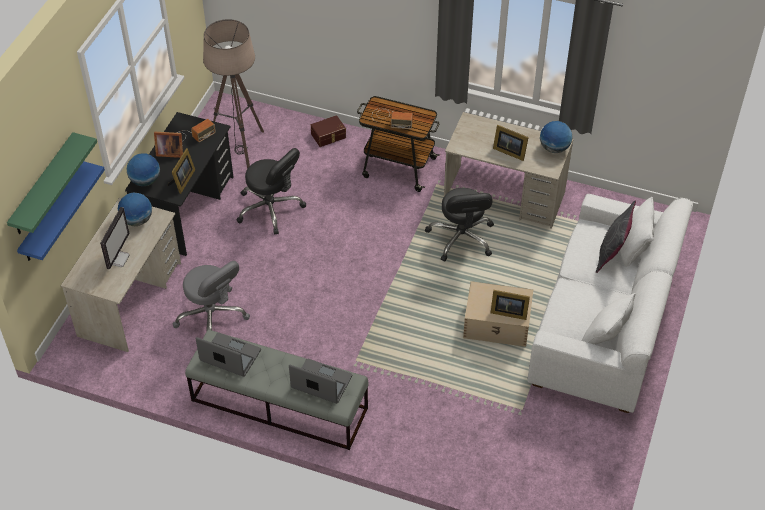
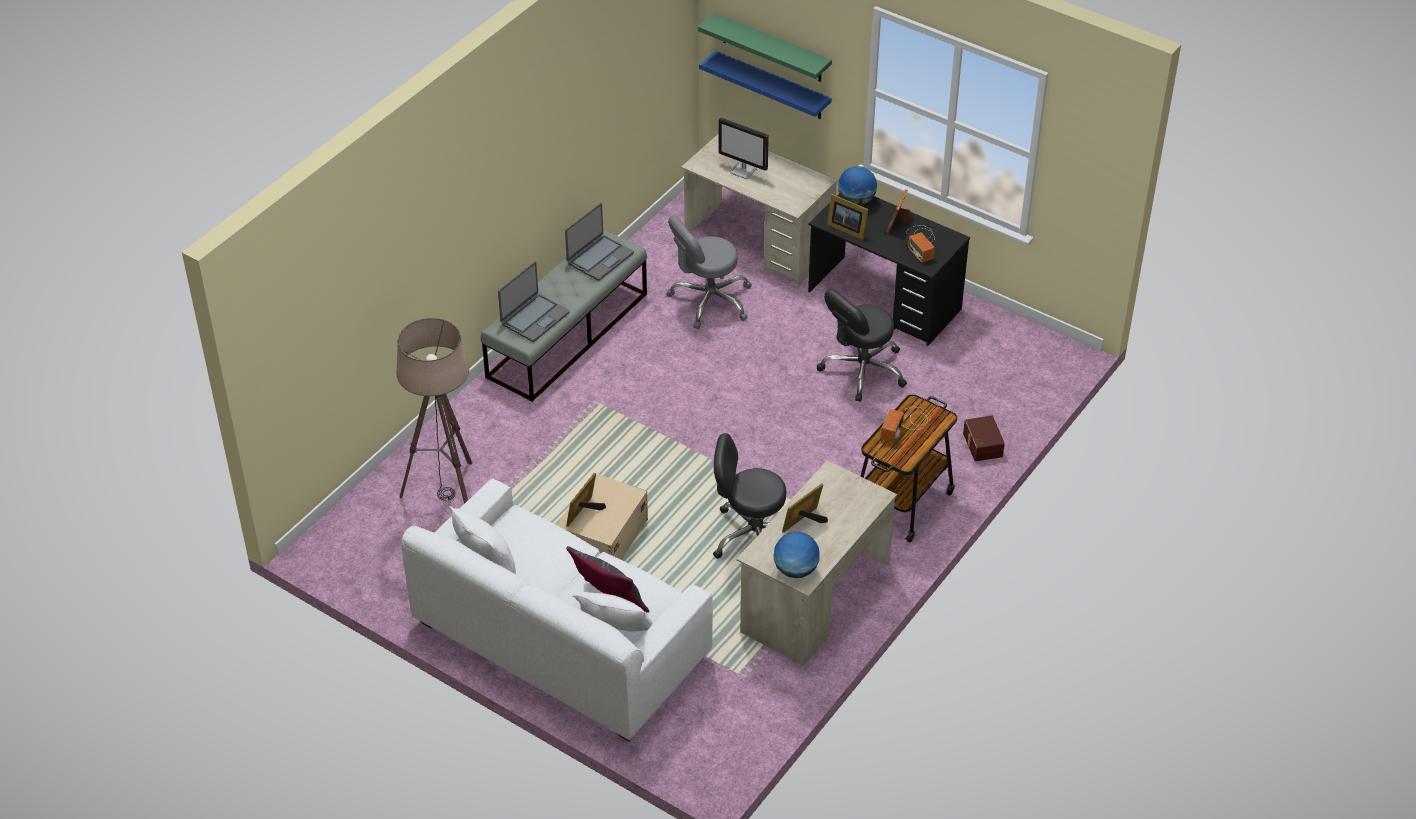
camera: 105 degrees right, 5 degrees down
globe [118,193,152,226] -> none
floor lamp [203,19,264,169] -> floor lamp moved to [396,318,472,504]

